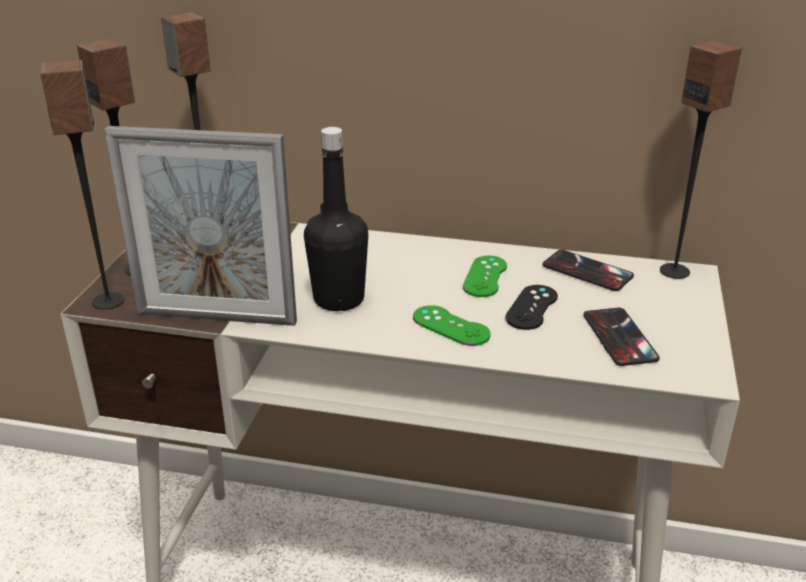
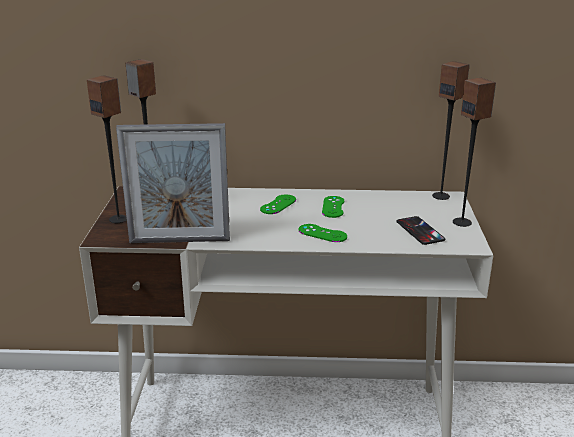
camera: 10 degrees left, 5 degrees down
speaker [41,60,124,310] -> speaker moved to [453,78,496,227]
black bottle [304,127,368,311] -> none
black game controller [505,285,558,330] -> none
phone [542,250,634,291] -> none
none -> green game controller [260,195,296,214]

